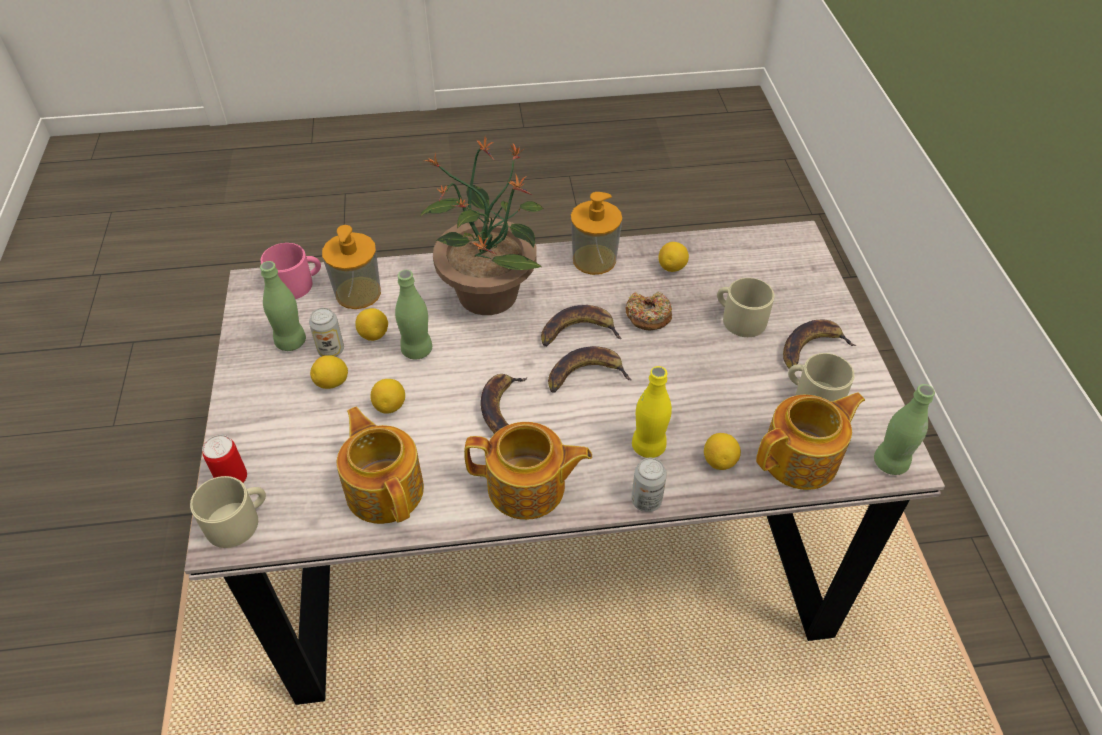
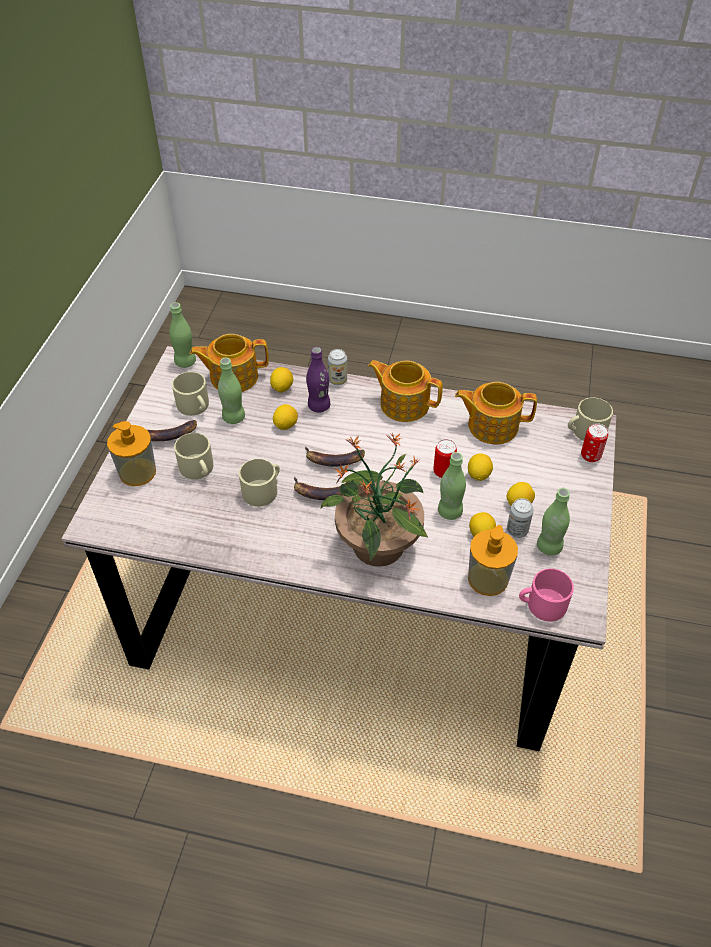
camera: 160 degrees left, 0 degrees up
teapot [337,407,424,524] -> teapot turned 105 degrees clockwise [455,382,537,444]
banana [480,374,527,434] -> none
soap dispenser [571,192,622,275] -> soap dispenser moved to [107,421,156,486]
donut [626,292,672,330] -> beige mug [239,459,280,507]
yellow bottle [632,366,672,458] -> purple bottle [306,347,330,413]
lemon [658,242,689,272] -> lemon moved to [273,404,298,430]
none -> green bottle [218,358,245,424]
none -> can [433,439,457,478]

